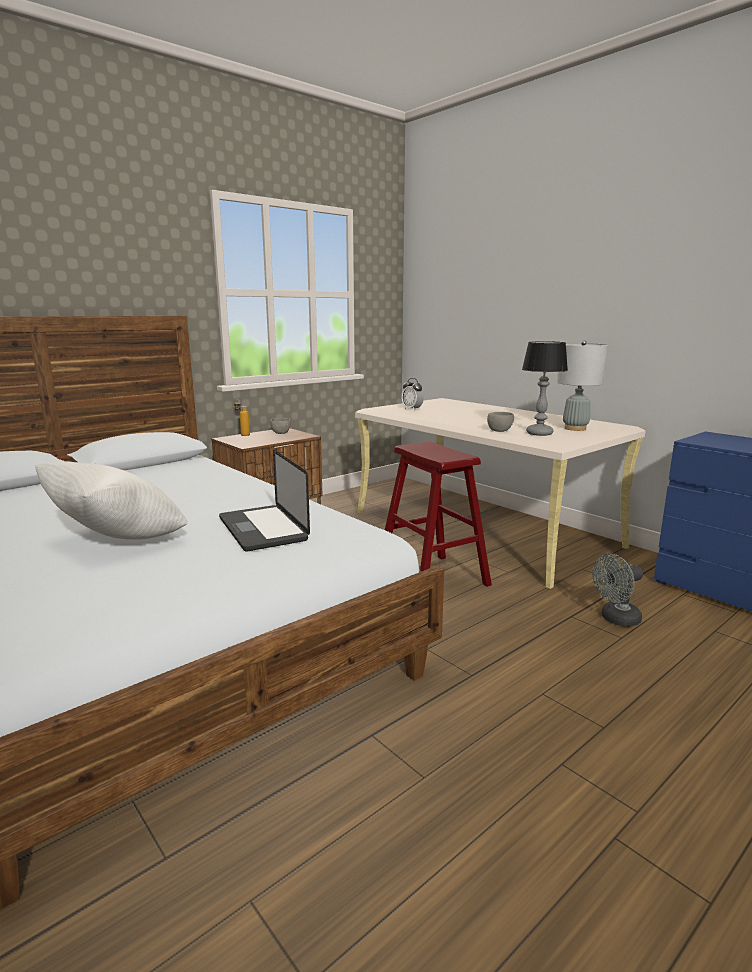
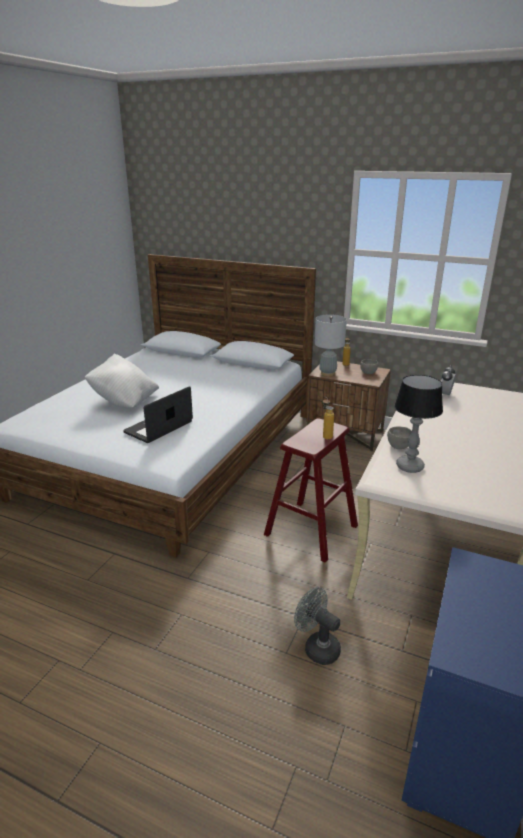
camera: 65 degrees right, 10 degrees up
grey table lamp [557,340,608,431] -> grey table lamp moved to [314,314,347,376]
none -> bottle [322,397,334,440]

